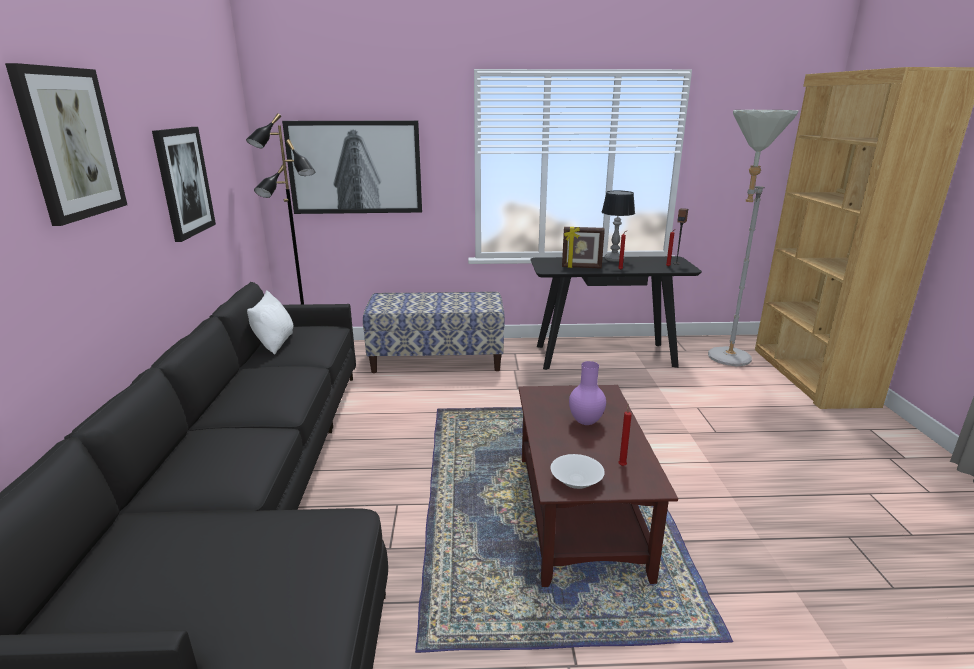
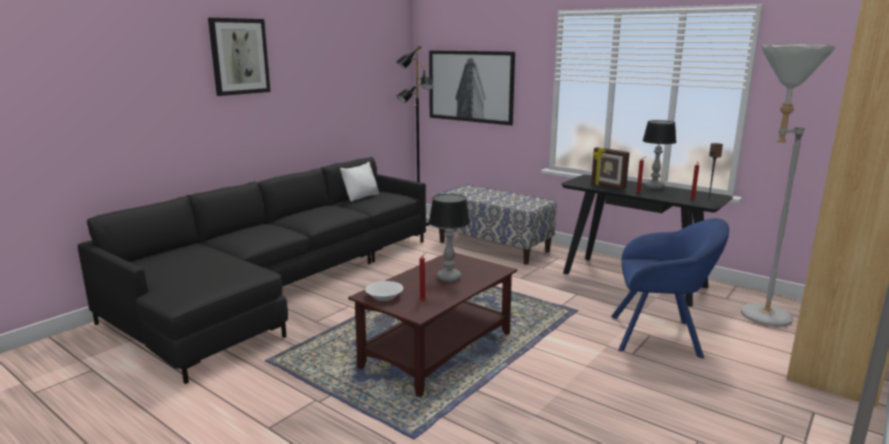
camera: 40 degrees right, 5 degrees down
picture [152,127,216,242] -> none
purple vase [569,361,606,425] -> table lamp [429,194,470,282]
none -> blue armchair [611,218,729,358]

